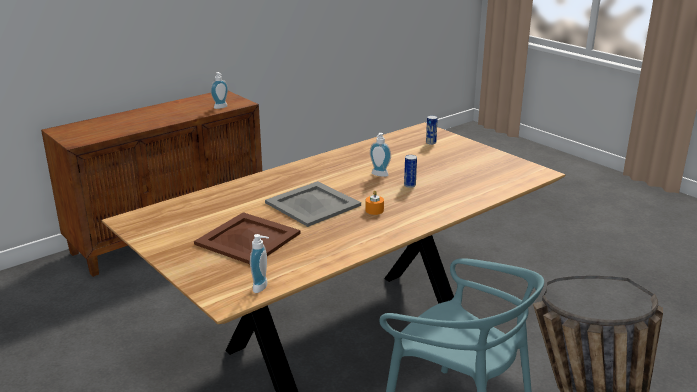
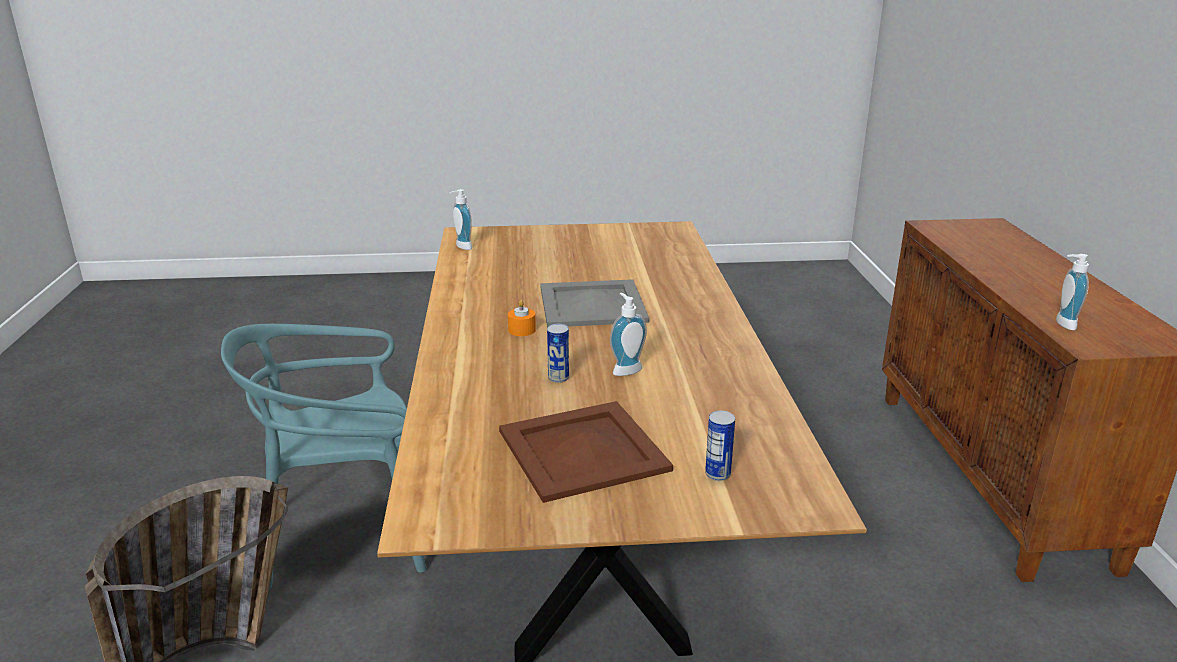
camera: 125 degrees right, 0 degrees up
brown tray [194,212,301,264] -> brown tray moved to [499,401,673,503]

